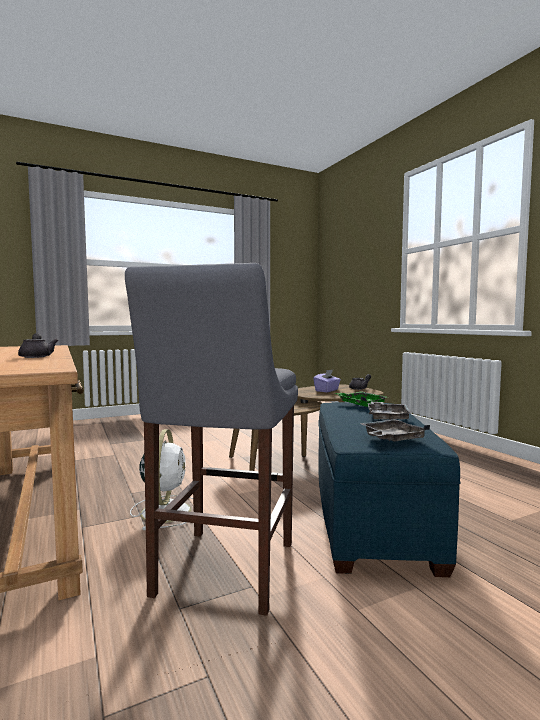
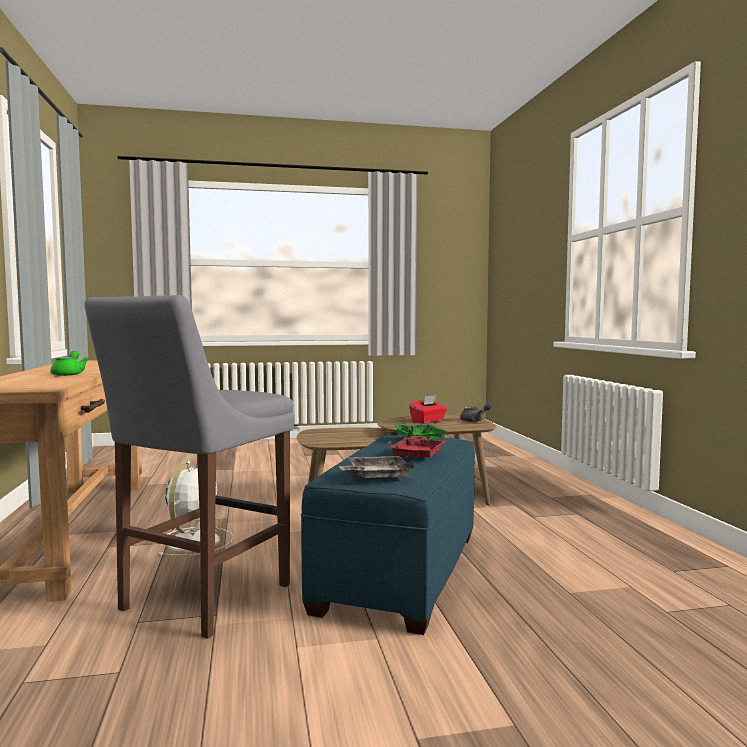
camera: 15 degrees right, 0 degrees up
grey teapot [18,333,58,358] -> green teapot [50,351,89,376]
purple tissue box [313,370,341,392] -> red tissue box [409,395,447,424]
grey tray [368,402,412,420] -> red tray [388,436,448,459]

